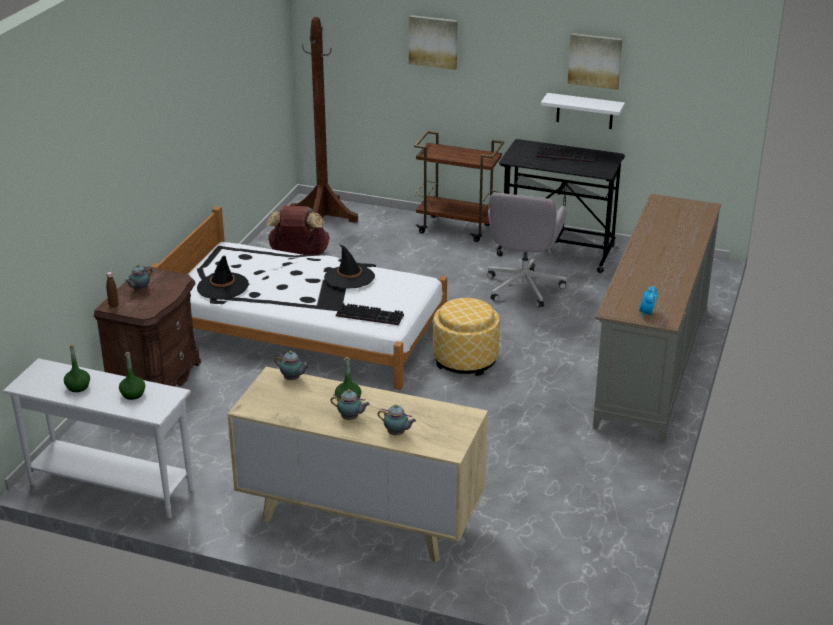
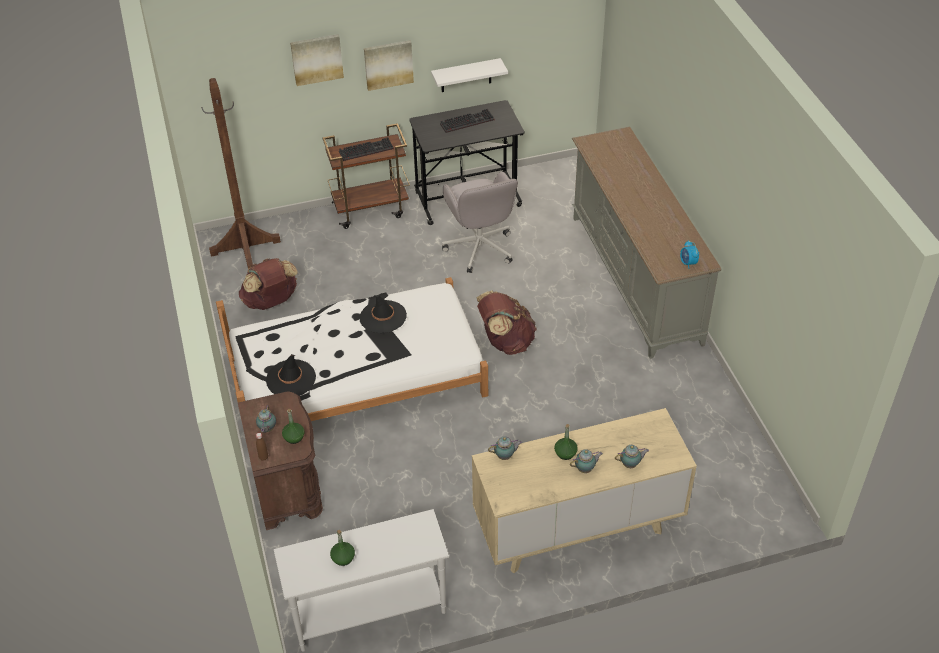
camera: 35 degrees left, 15 degrees up
green bottle [119,352,145,400] -> green bottle moved to [282,409,305,444]
keyboard [336,303,404,325] -> keyboard moved to [339,137,394,161]
ottoman [433,298,500,376] -> brown backpack [477,291,537,355]
picture [568,33,623,90] -> picture moved to [364,40,414,91]

